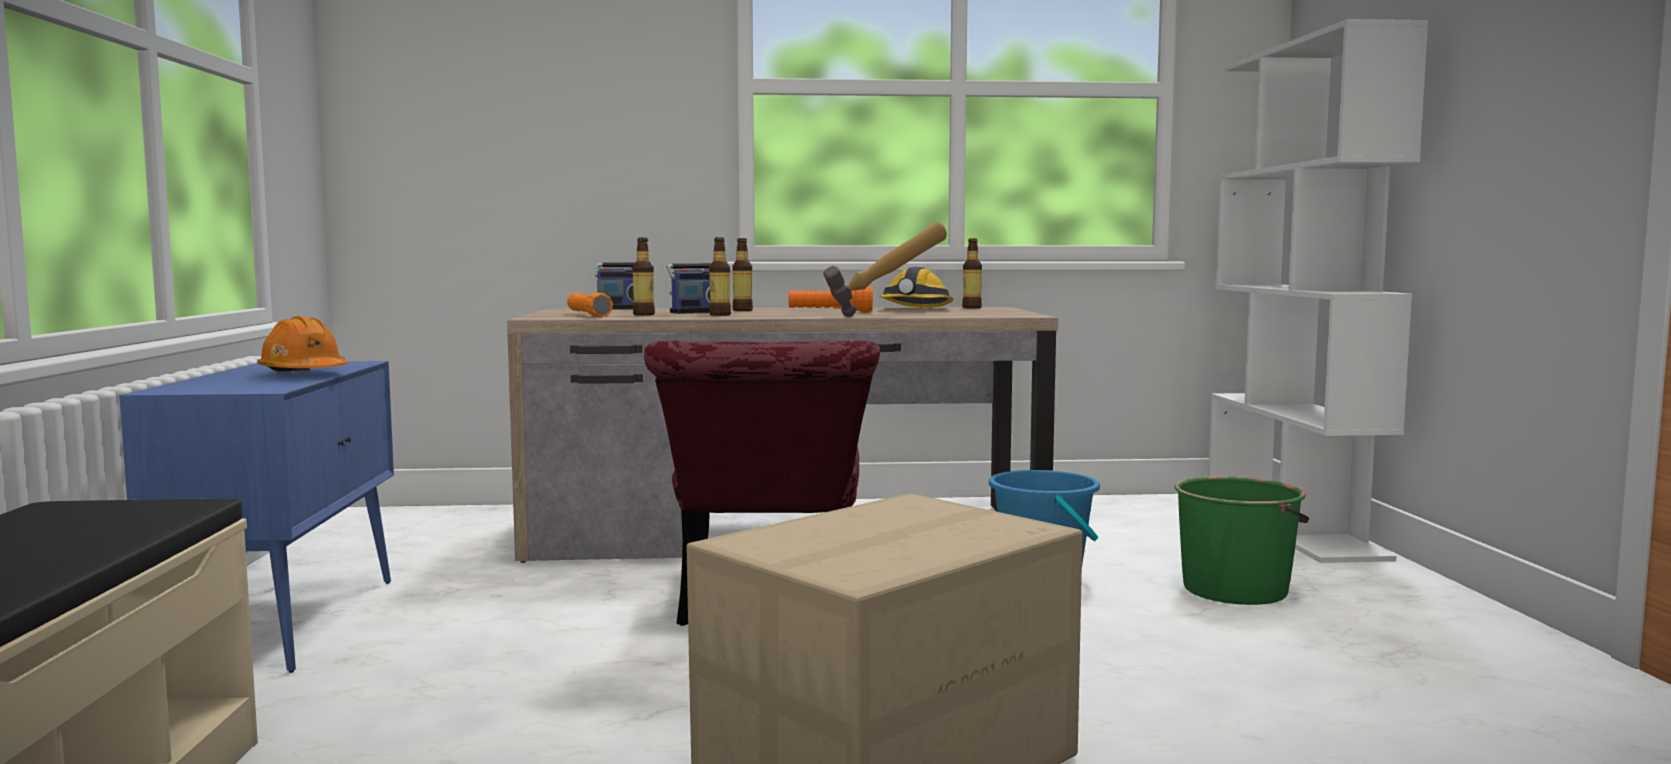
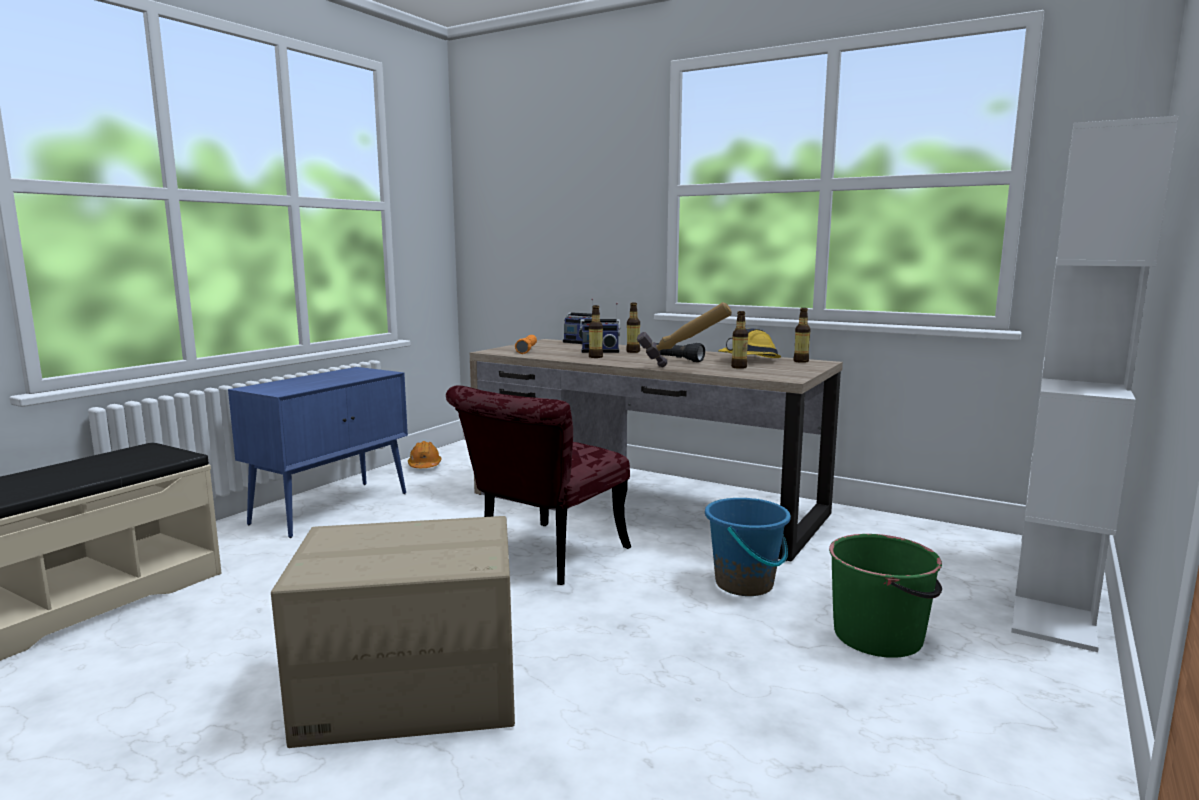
camera: 35 degrees right, 5 degrees up
orange hard hat [257,316,348,371] -> orange hard hat moved to [408,441,441,468]
bottle [632,237,655,316] -> bottle moved to [731,311,748,369]
orange flashlight [789,286,873,313] -> black flashlight [656,343,705,362]

